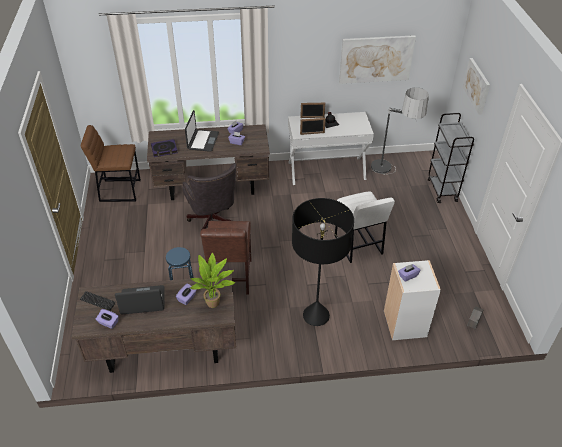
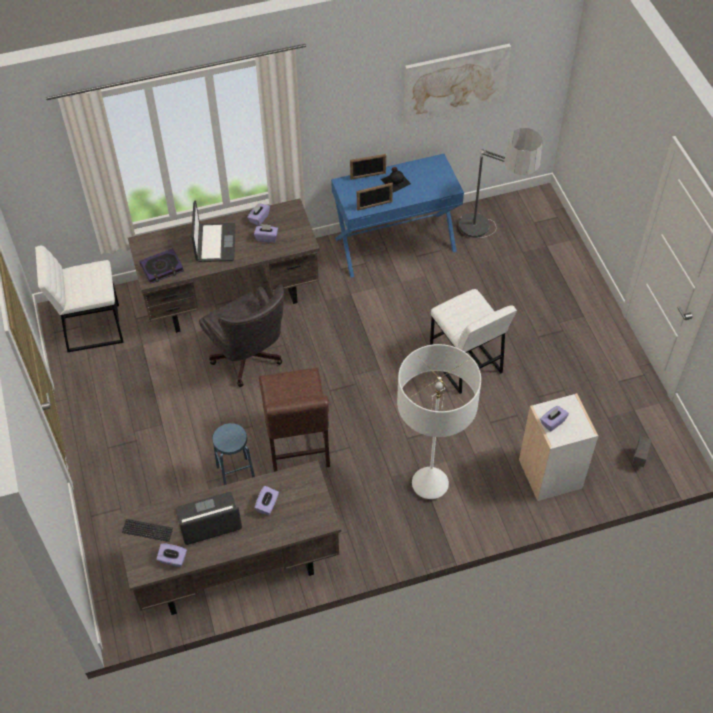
camera: 10 degrees left, 10 degrees up
brown chair [81,125,141,202] -> white chair [35,245,124,352]
potted plant [190,253,235,308] -> none
white console table [288,112,374,185] -> blue console table [331,154,464,277]
black floor lamp [292,198,354,326] -> white floor lamp [397,344,481,499]
grey cart [428,113,474,203] -> none
picture [463,58,490,115] -> none

